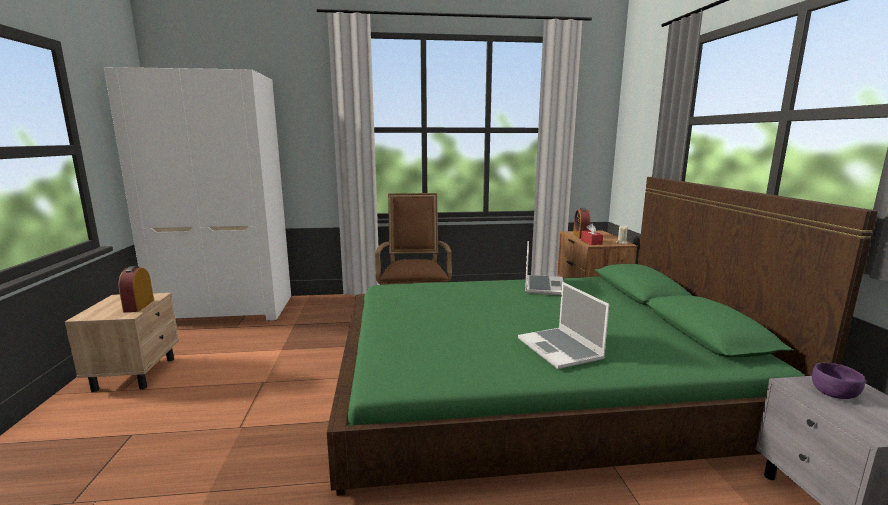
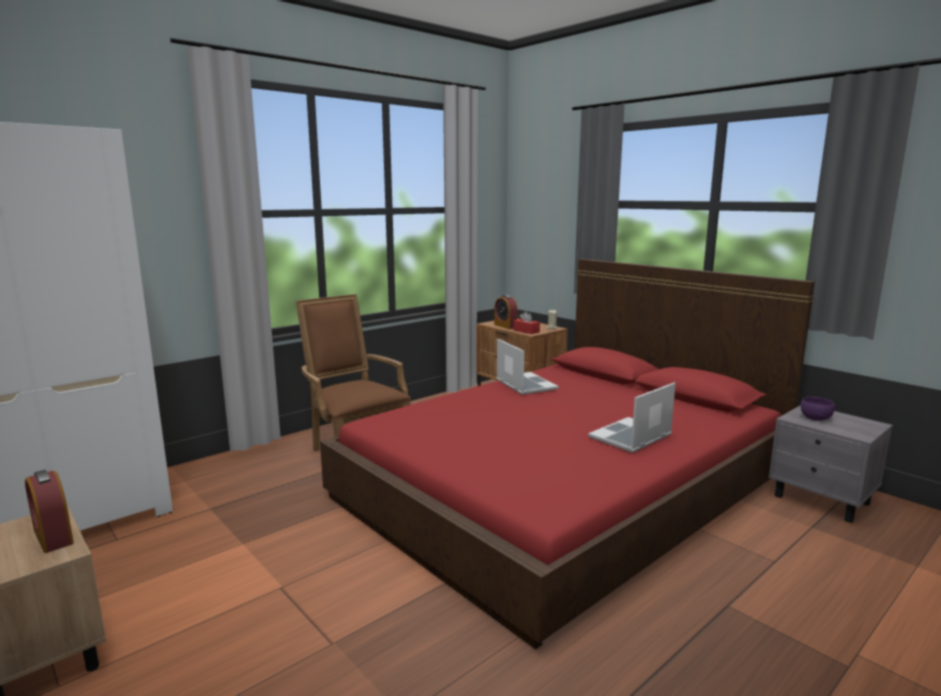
camera: 35 degrees left, 0 degrees up
green bed [327,177,878,496] -> red bed [320,259,815,649]
laptop [518,282,610,369] -> laptop turned 105 degrees clockwise [588,382,676,453]

